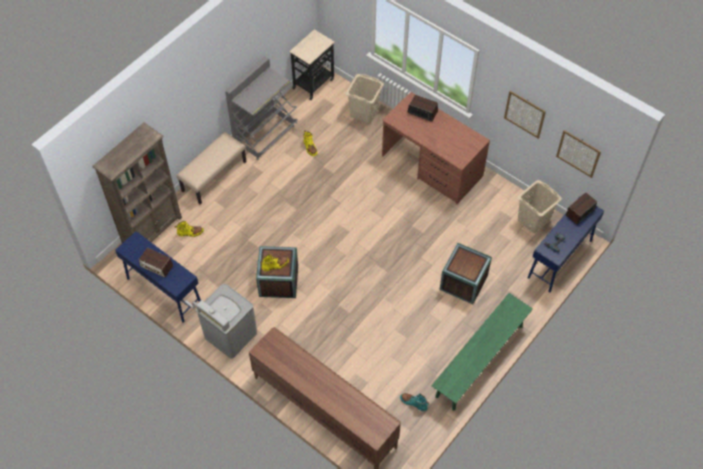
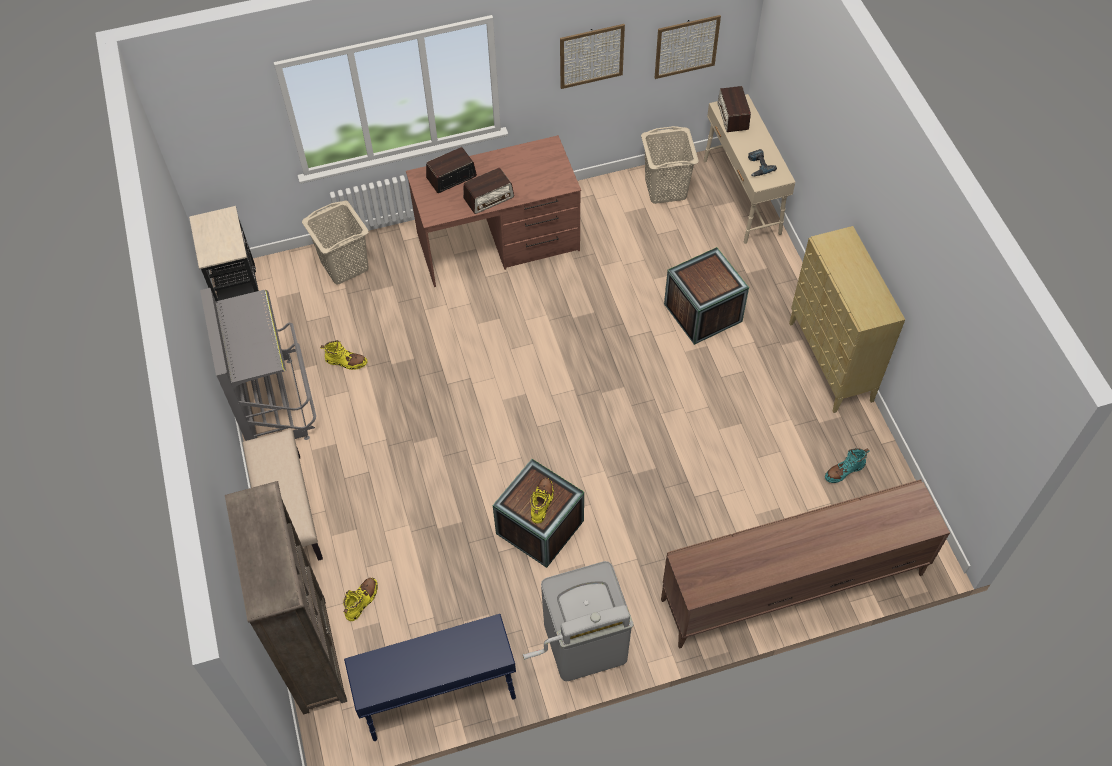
camera: 55 degrees left, 0 degrees up
radio [139,248,173,278] -> radio moved to [463,168,514,214]
green bench [431,293,533,411] -> beige dresser [789,226,905,413]
blue console table [528,196,604,293] -> beige console table [704,94,795,244]

